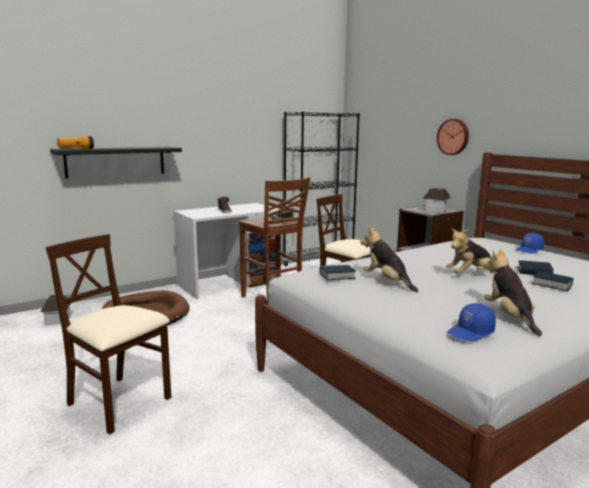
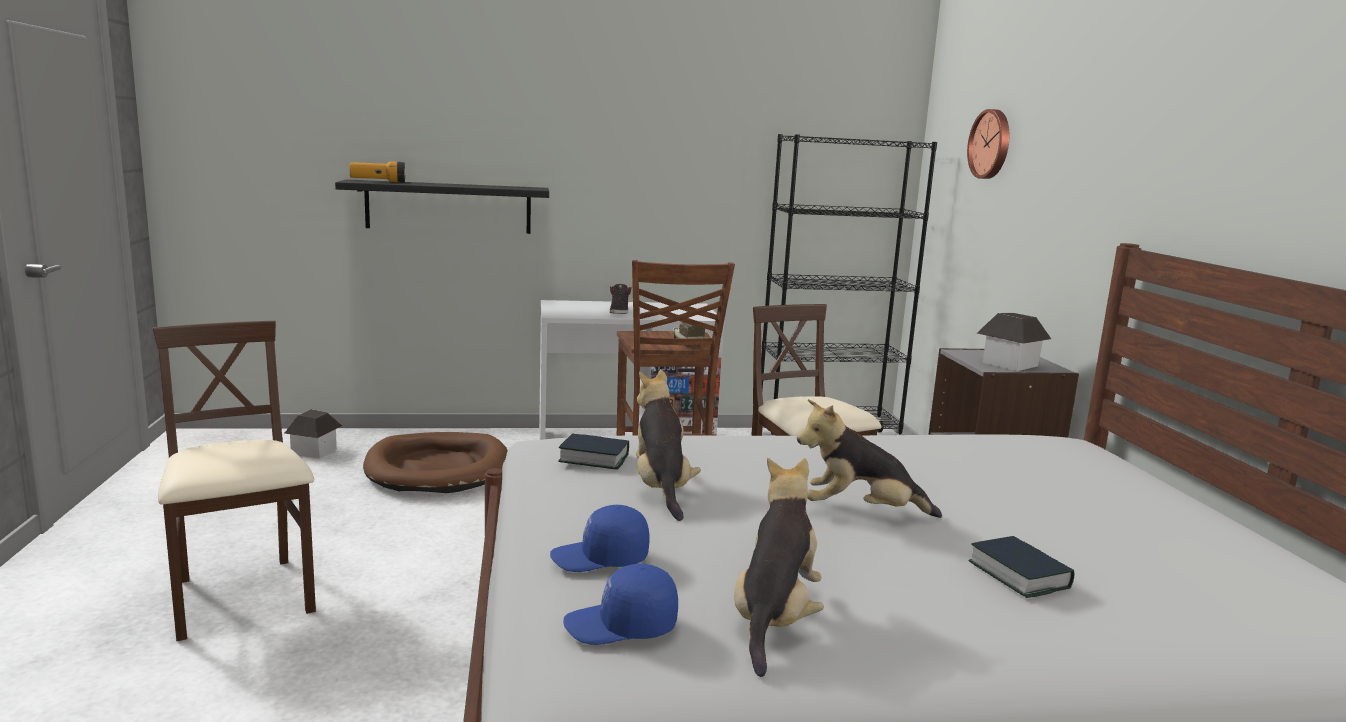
camera: 25 degrees right, 0 degrees up
wall clock [437,119,469,155] -> wall clock moved to [967,109,1009,179]
blue cap [515,233,544,254] -> blue cap moved to [550,505,650,572]
book [517,260,553,275] -> none

